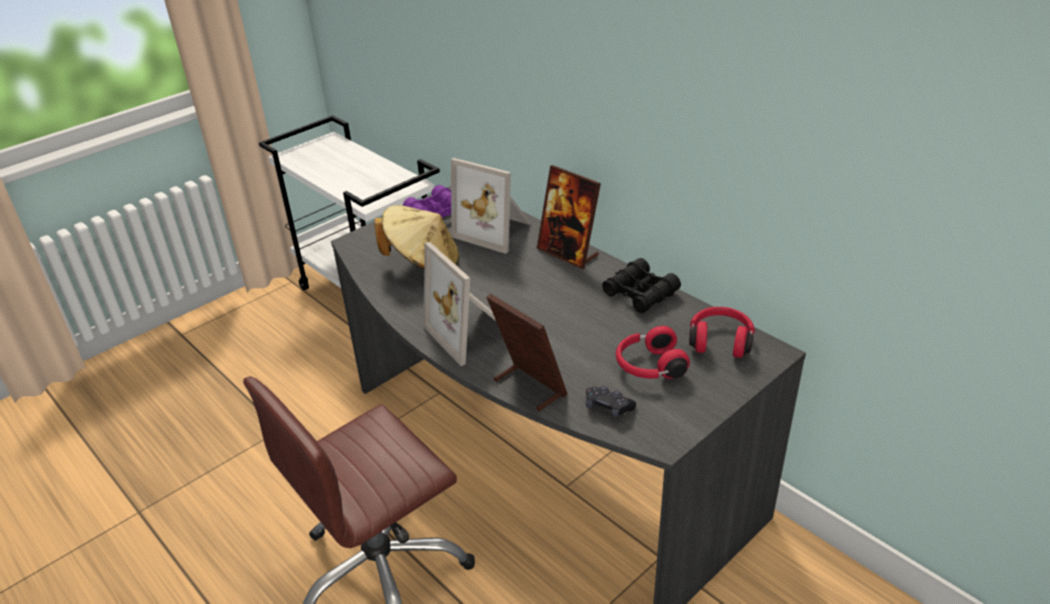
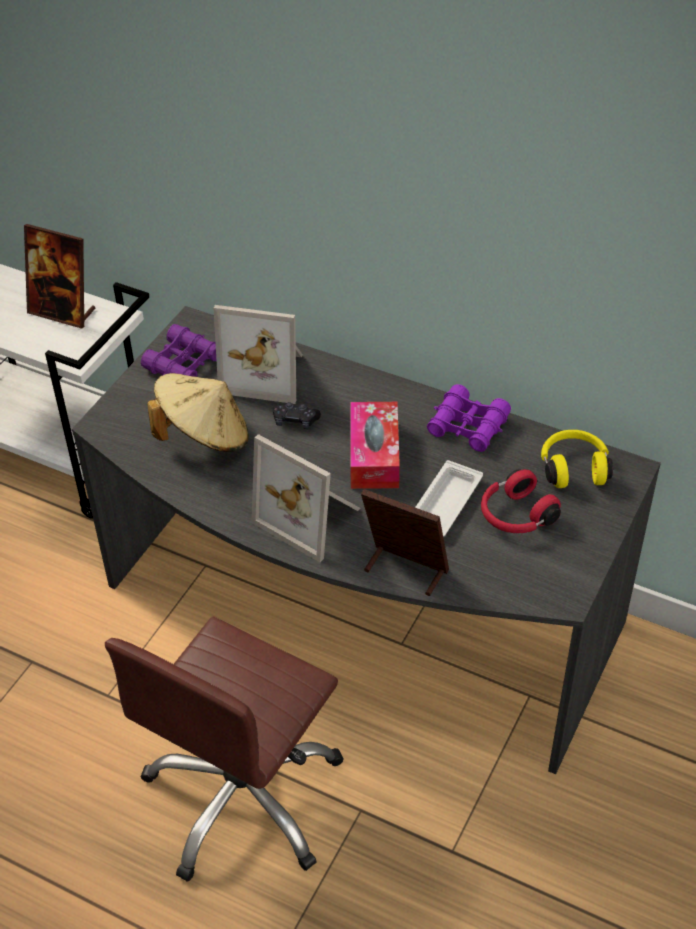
camera: 20 degrees left, 10 degrees up
picture frame [537,165,601,269] -> picture frame moved to [24,224,96,329]
black game controller [586,386,636,418] -> black game controller moved to [273,402,321,429]
black binoculars [602,258,681,313] -> purple binoculars [427,384,511,452]
red headphones [689,307,755,358] -> yellow headphones [541,430,613,488]
none -> tissue box [350,402,400,489]
none -> white tray [415,460,483,537]

